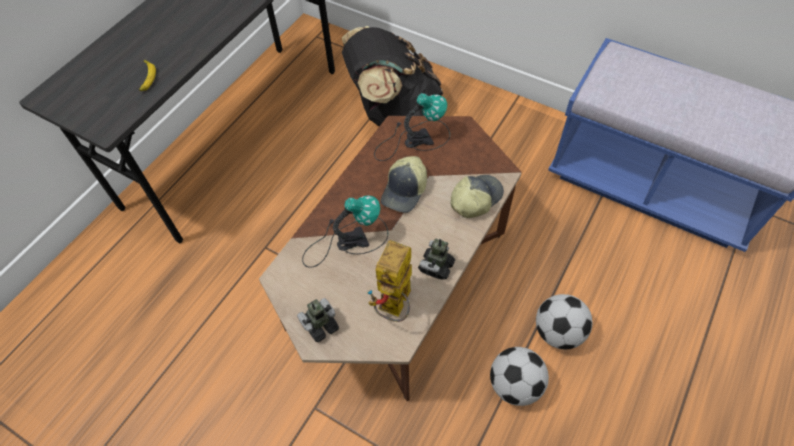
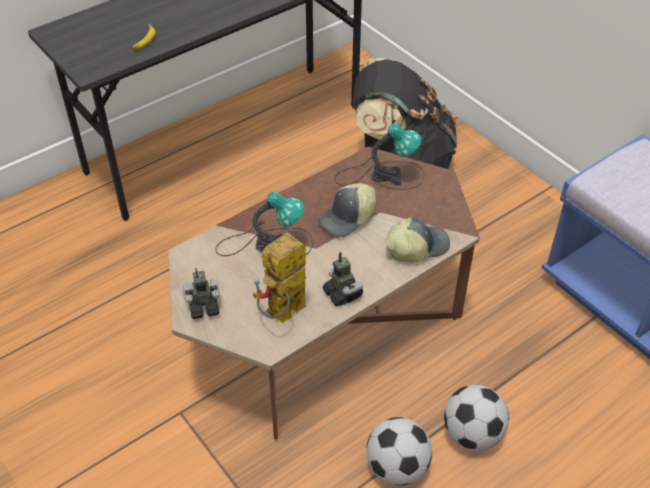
camera: 20 degrees right, 10 degrees down
toy robot [418,239,455,280] -> toy robot turned 105 degrees clockwise [322,252,364,306]

